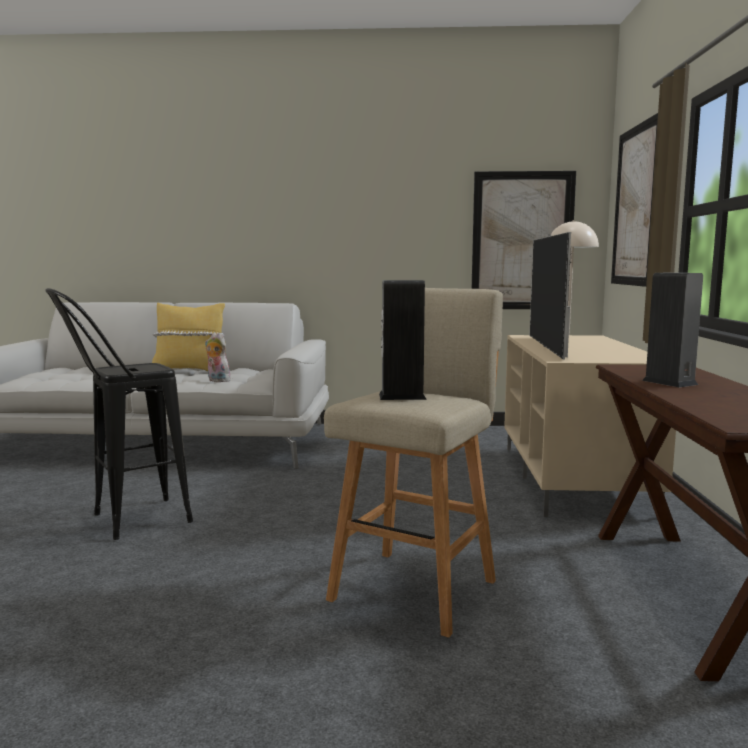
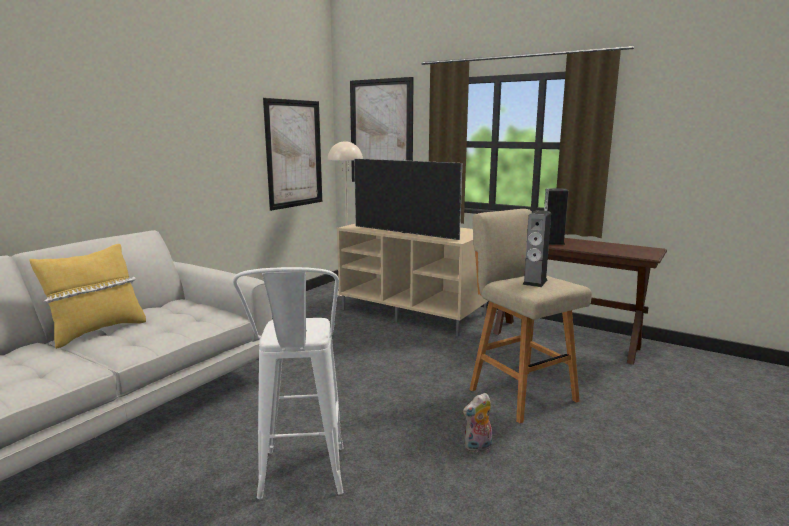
camera: 60 degrees left, 5 degrees up
black stool [45,288,193,540] -> white stool [233,267,344,499]
plush toy [205,332,230,383] -> plush toy moved to [463,393,492,452]

